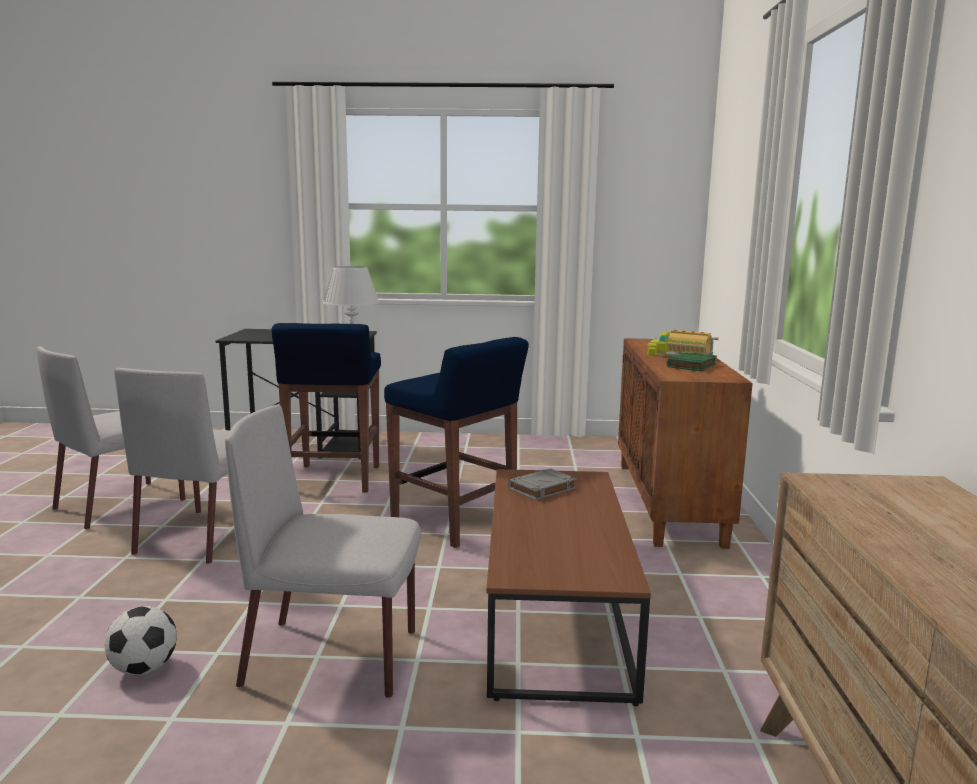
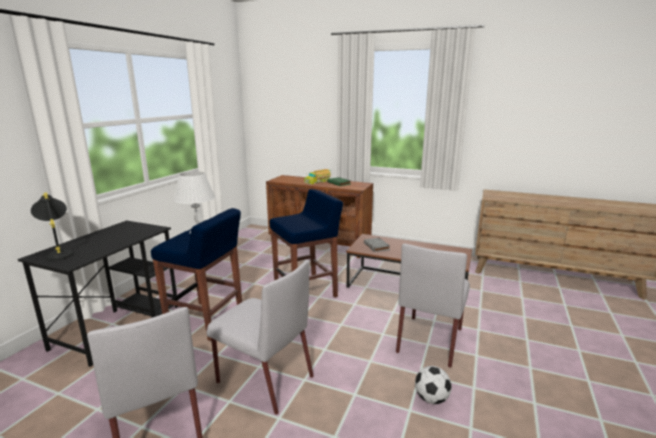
camera: 70 degrees left, 5 degrees up
none -> black table lamp [31,193,73,261]

